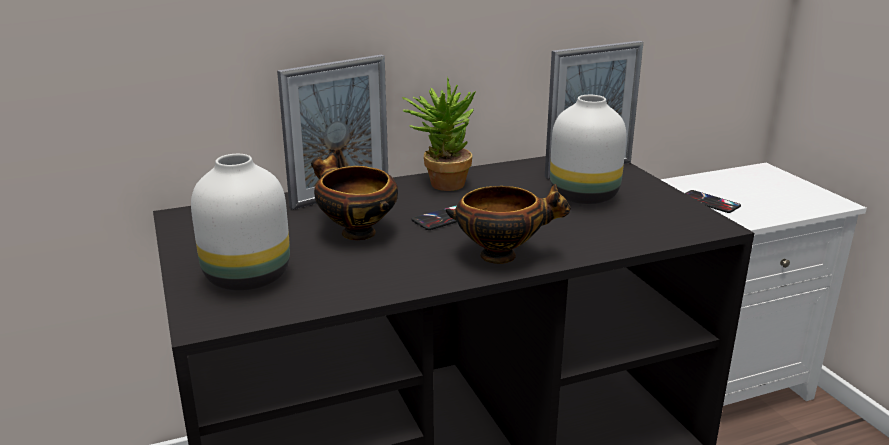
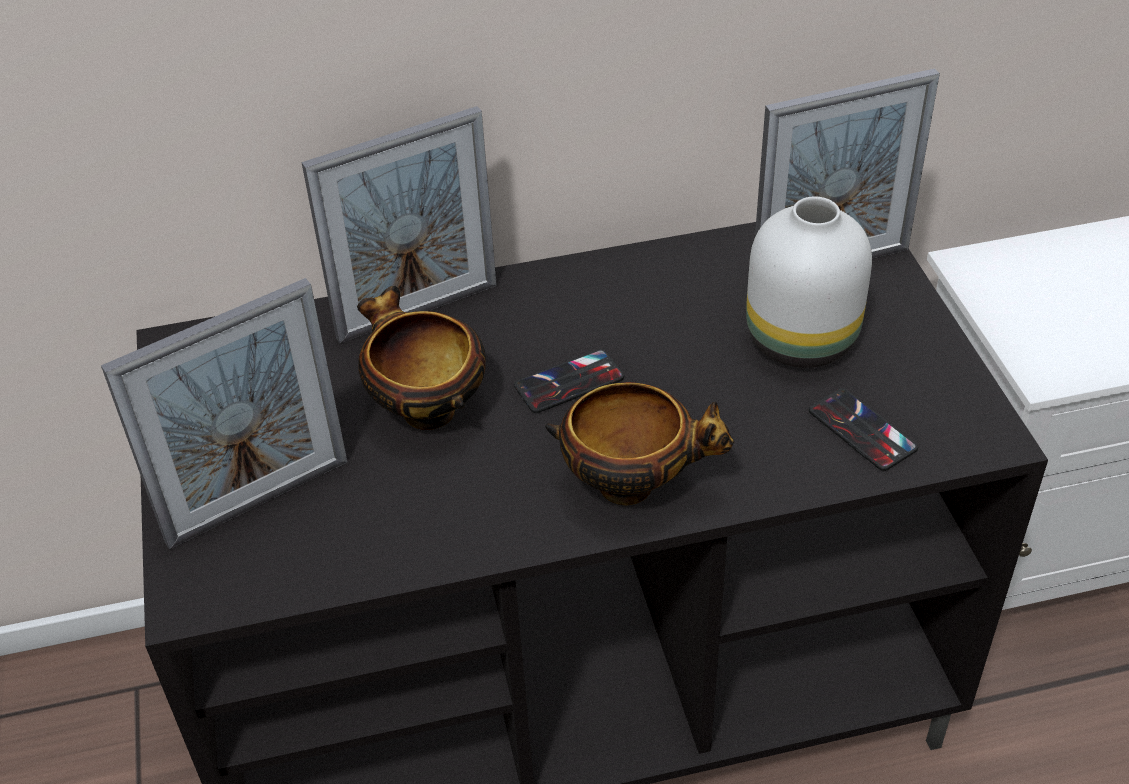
camera: 10 degrees right, 20 degrees up
white vase [191,154,290,291] -> picture frame [101,278,348,549]
potted plant [402,77,476,191] -> none
phone [685,190,741,213] -> phone moved to [809,388,918,471]

